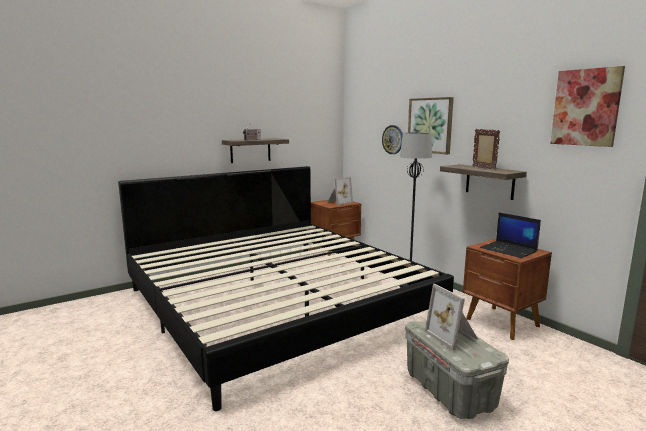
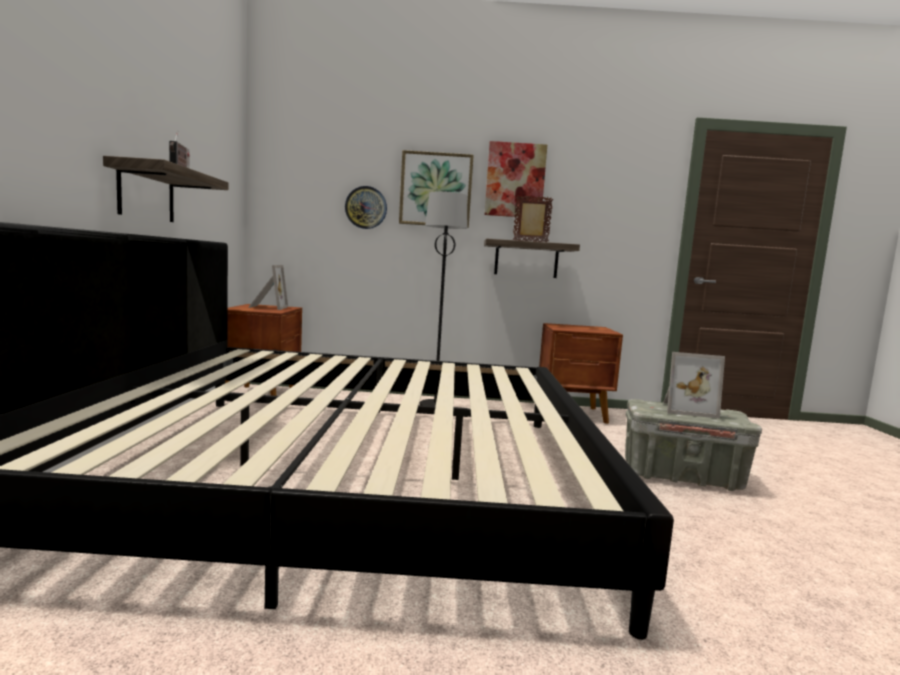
camera: 55 degrees left, 5 degrees down
laptop [480,213,541,258] -> none
picture [550,66,625,147] -> picture moved to [484,141,547,217]

